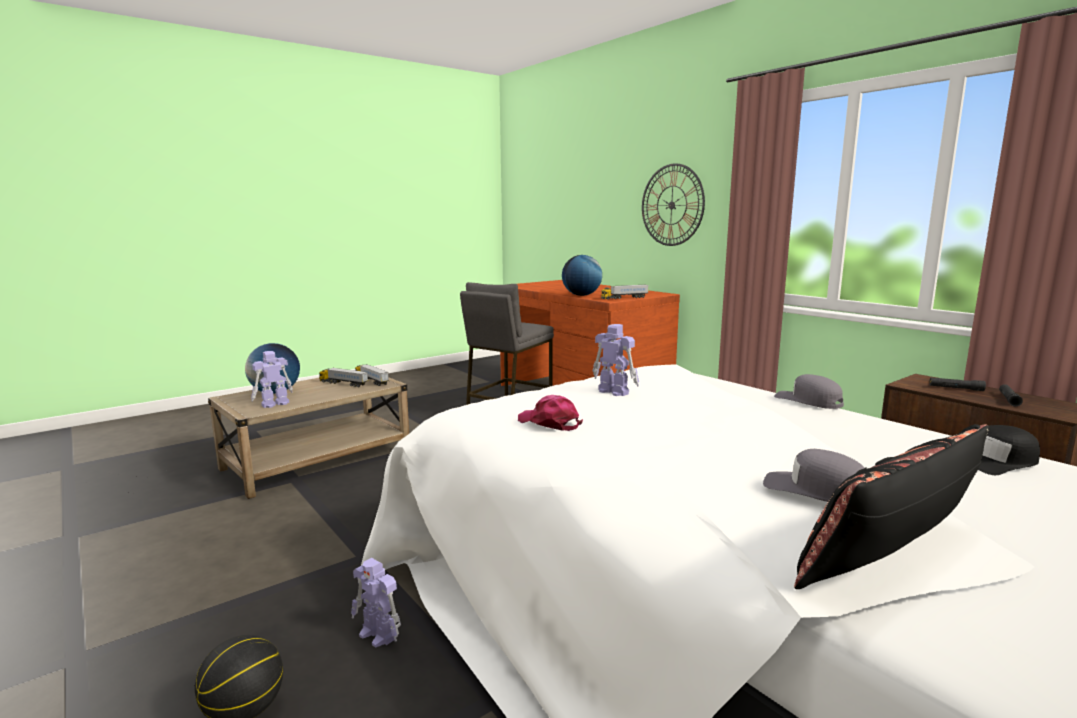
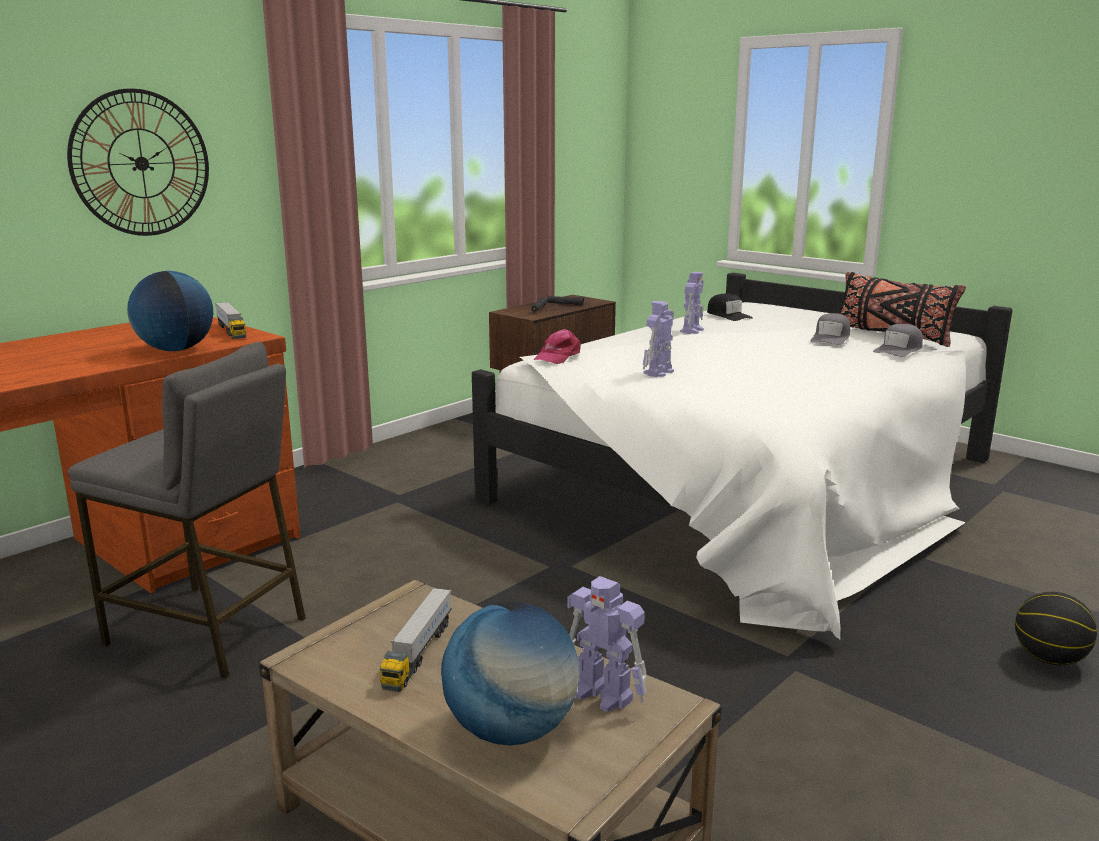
camera: 100 degrees left, 5 degrees up
toy robot [351,558,401,648] -> toy robot moved to [680,272,704,334]
toy truck [355,364,389,386] -> none
pink cap [518,395,583,431] -> pink cap moved to [534,329,581,364]
grey cap [774,374,844,409] -> grey cap moved to [873,324,923,357]

